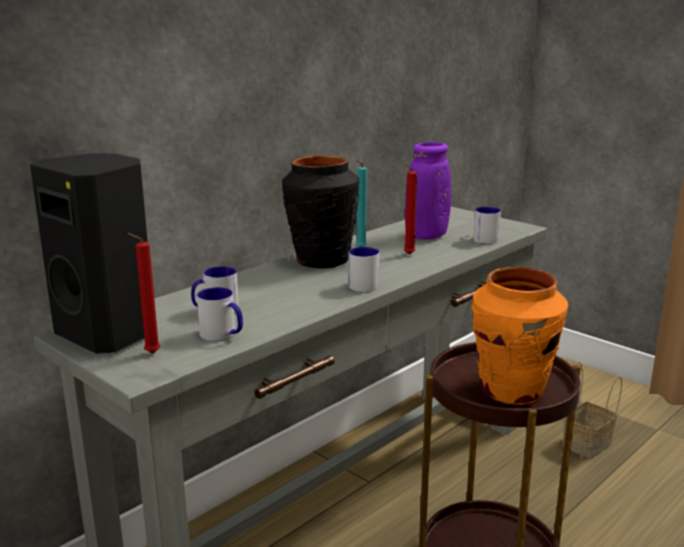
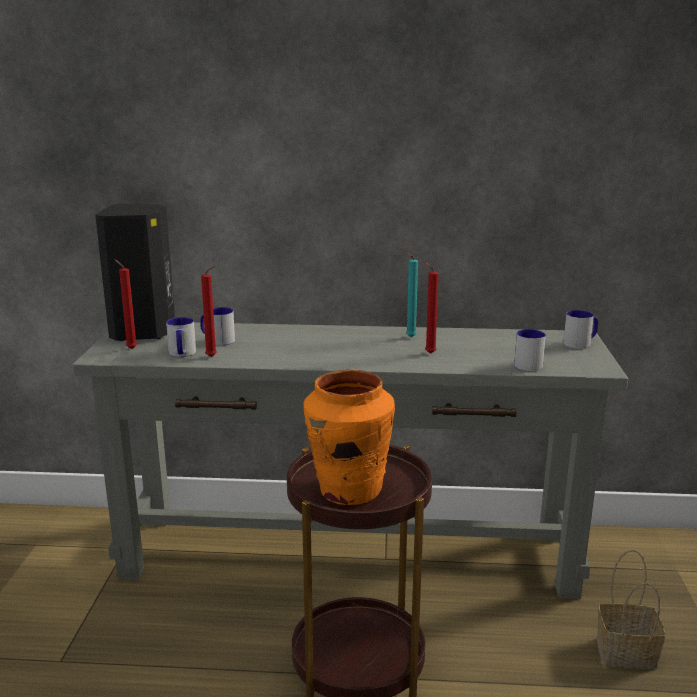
camera: 50 degrees right, 0 degrees up
black vase [282,155,360,268] -> none
mug [349,247,379,292] -> mug moved to [563,310,598,349]
purple vase [405,142,451,240] -> none
none -> red candle [201,265,217,357]

